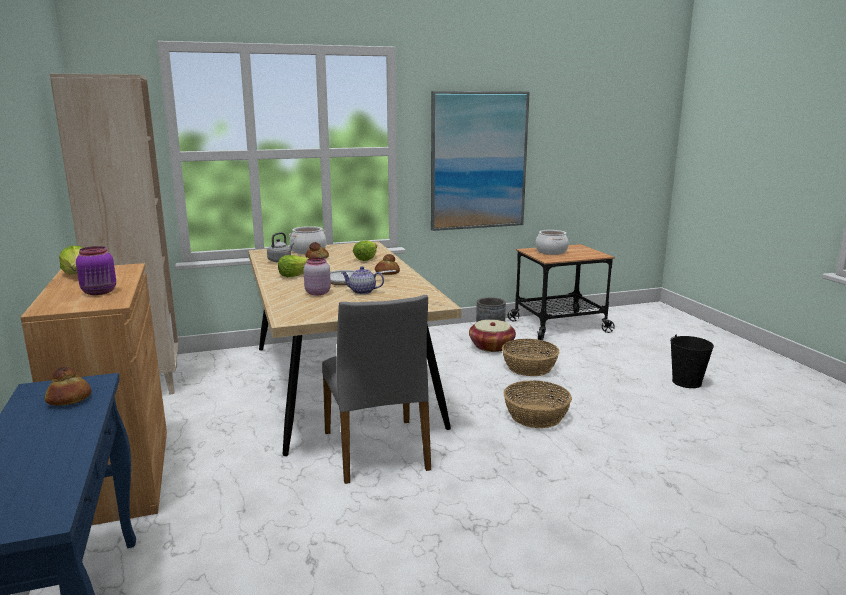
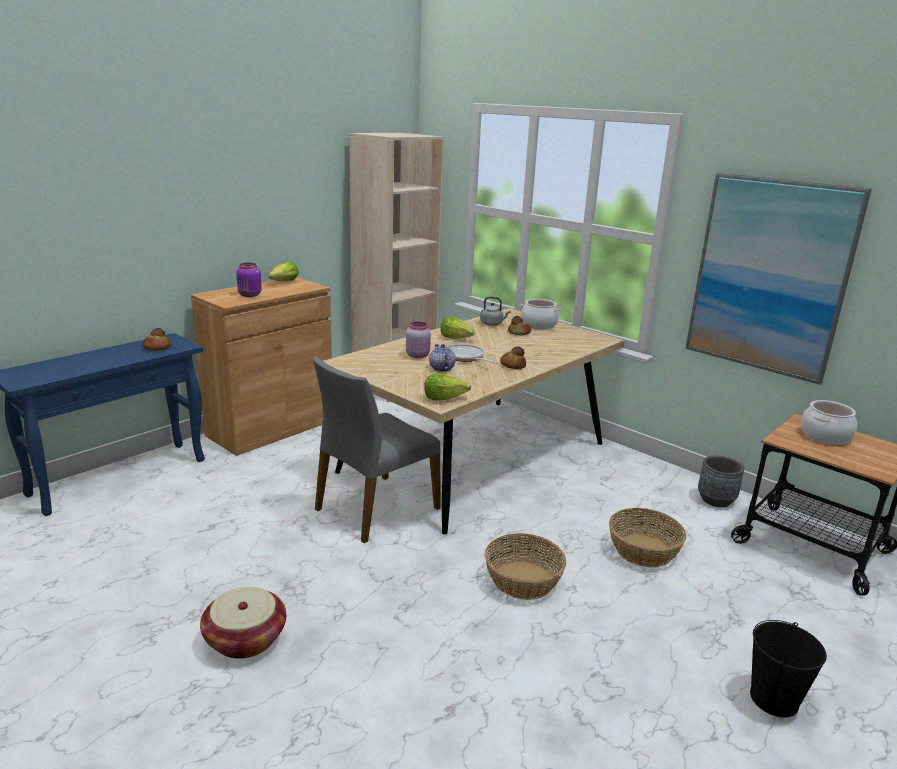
camera: 60 degrees right, 5 degrees up
lettuce [353,241,377,261] -> lettuce moved to [424,373,471,401]
basket [469,320,516,352] -> basket moved to [200,587,286,659]

